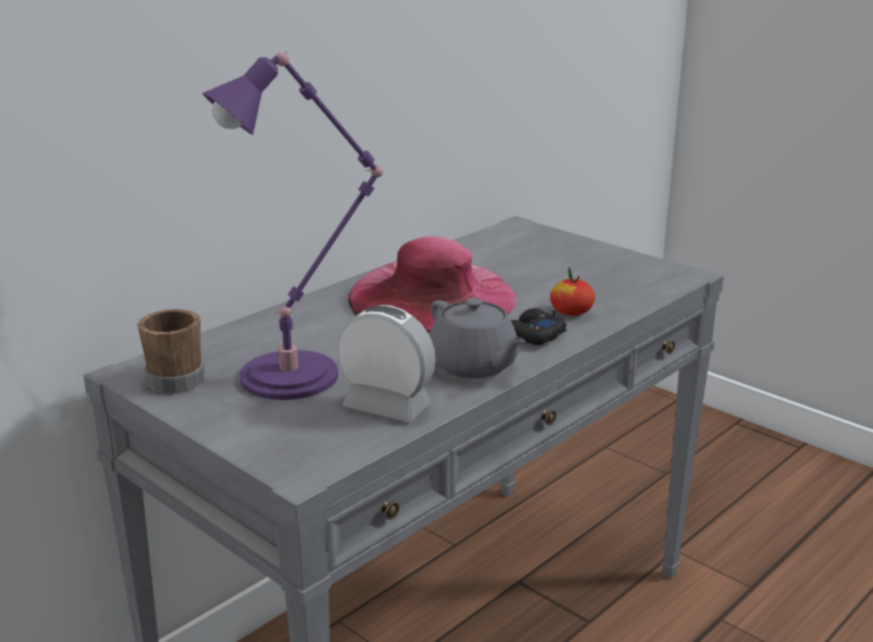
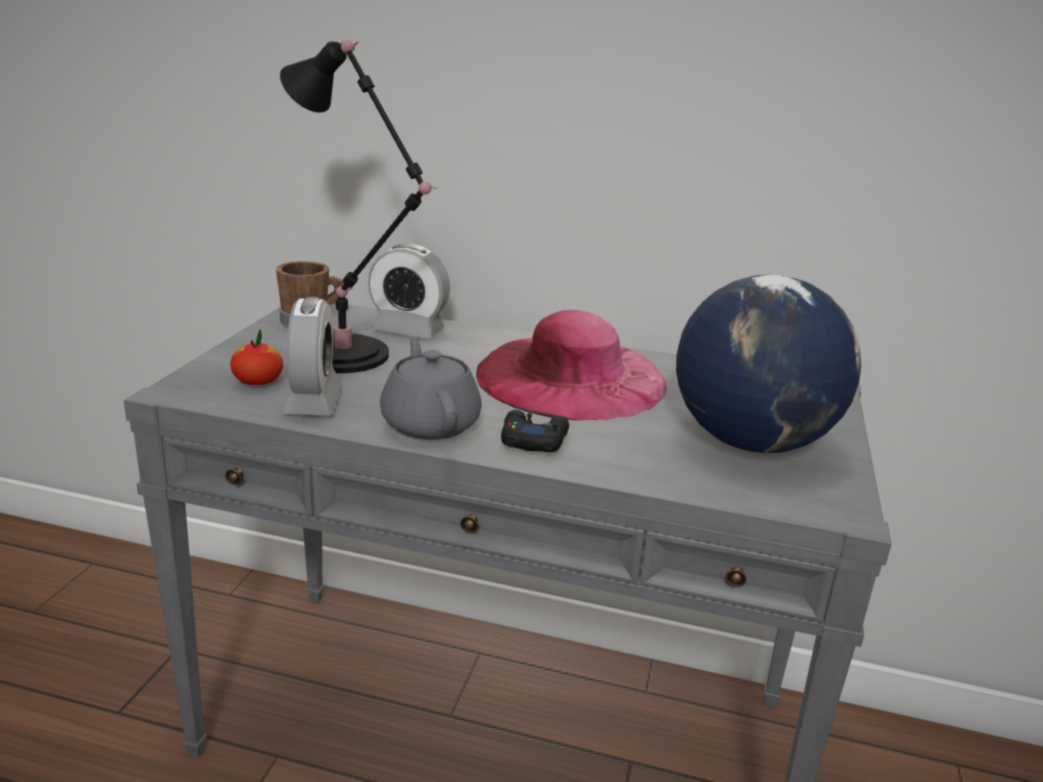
camera: 60 degrees right, 0 degrees up
purple table lamp [202,51,383,400] -> black table lamp [280,40,437,373]
grey teapot [430,298,525,379] -> grey teapot turned 135 degrees clockwise [380,337,482,440]
apple [550,267,595,316] -> apple moved to [230,329,283,385]
none -> alarm clock [368,244,450,338]
none -> globe [676,275,861,453]

